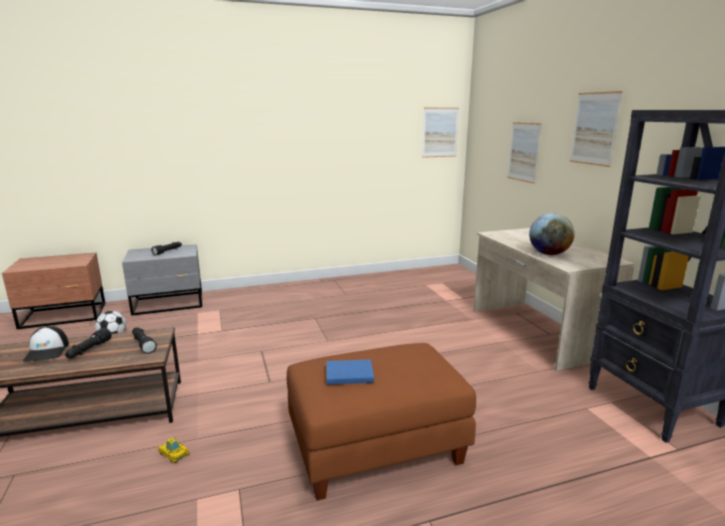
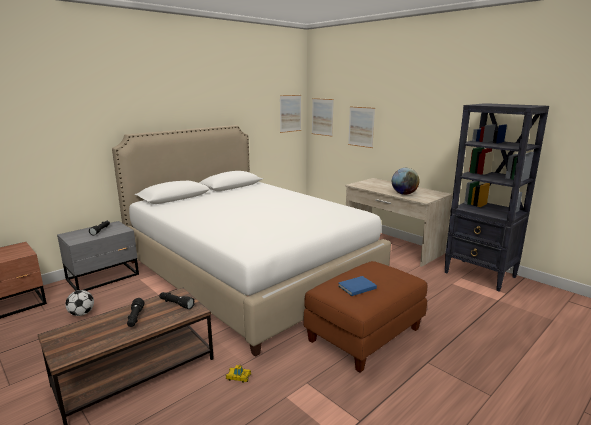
camera: 25 degrees left, 0 degrees up
cap [23,326,69,362] -> none
picture [570,91,623,167] -> picture moved to [312,98,334,137]
none -> white bed [112,125,391,357]

